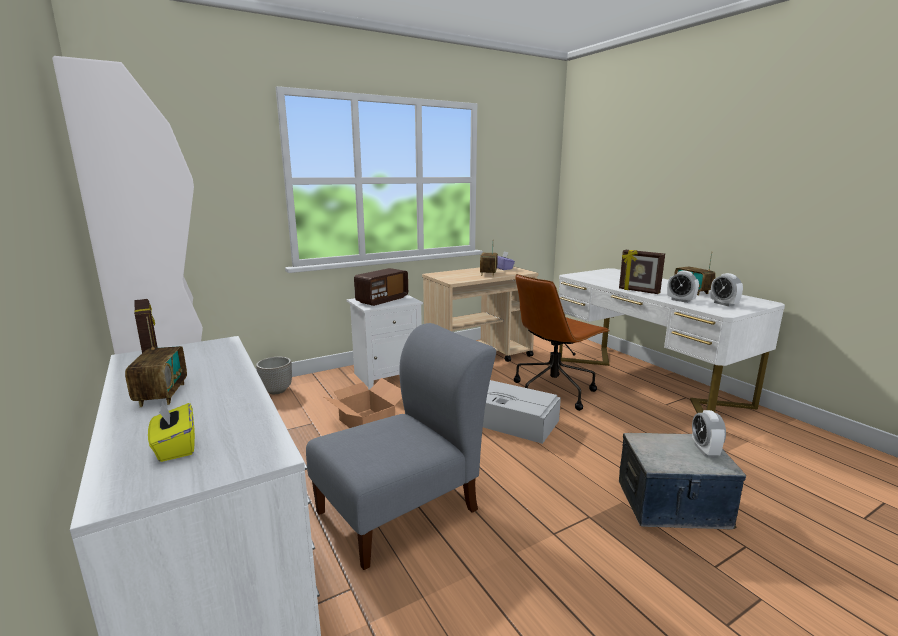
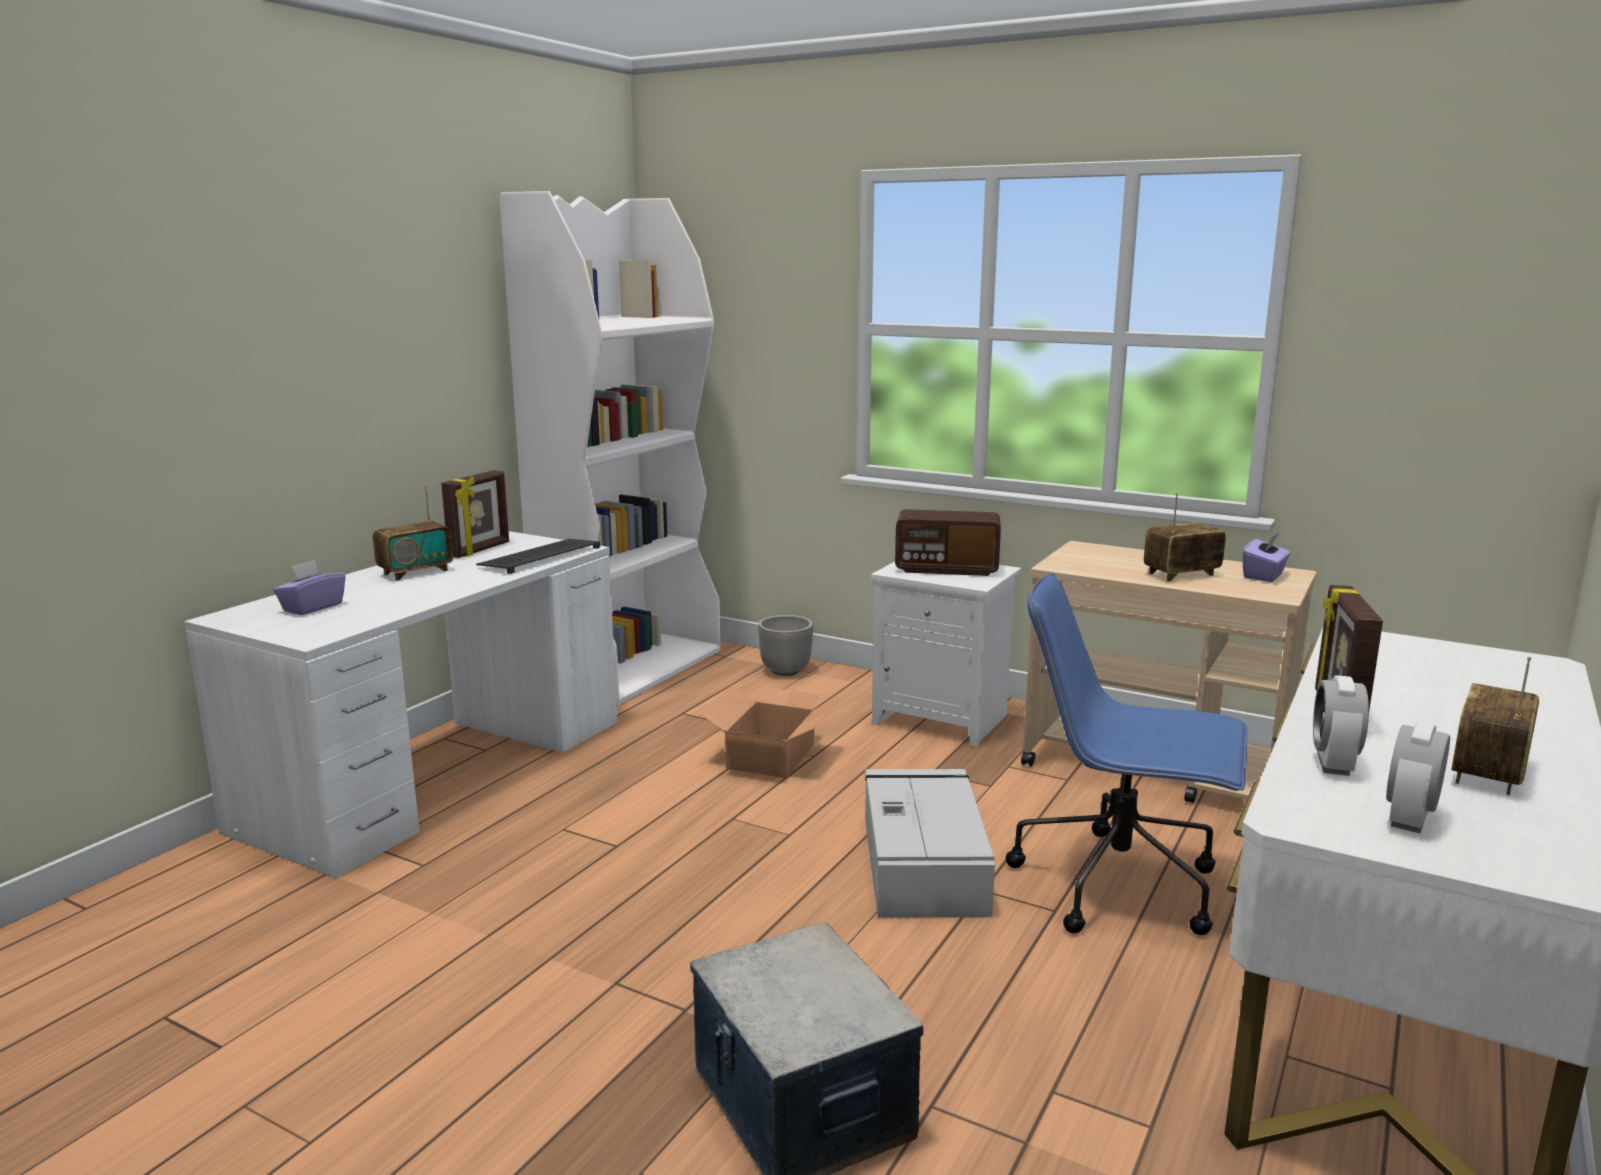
camera: 60 degrees right, 0 degrees up
yellow tissue box [148,401,195,462] -> purple tissue box [273,560,346,615]
grey chair [306,323,496,570] -> none
brown office chair [514,274,610,411] -> blue office chair [1006,573,1248,935]
alarm clock [692,410,726,457] -> none
none -> keyboard [476,539,600,574]

